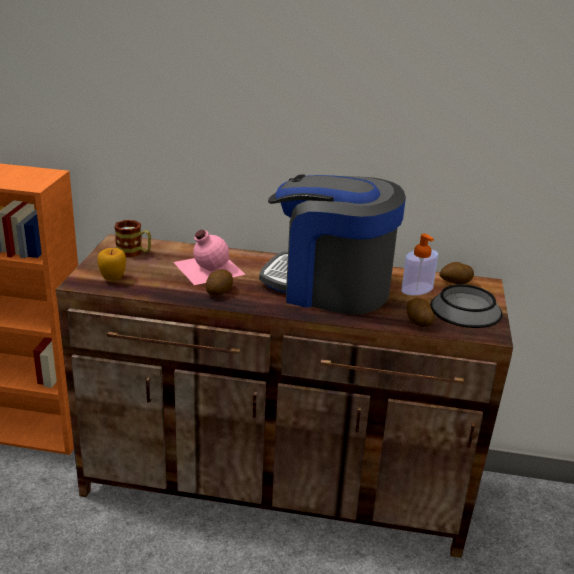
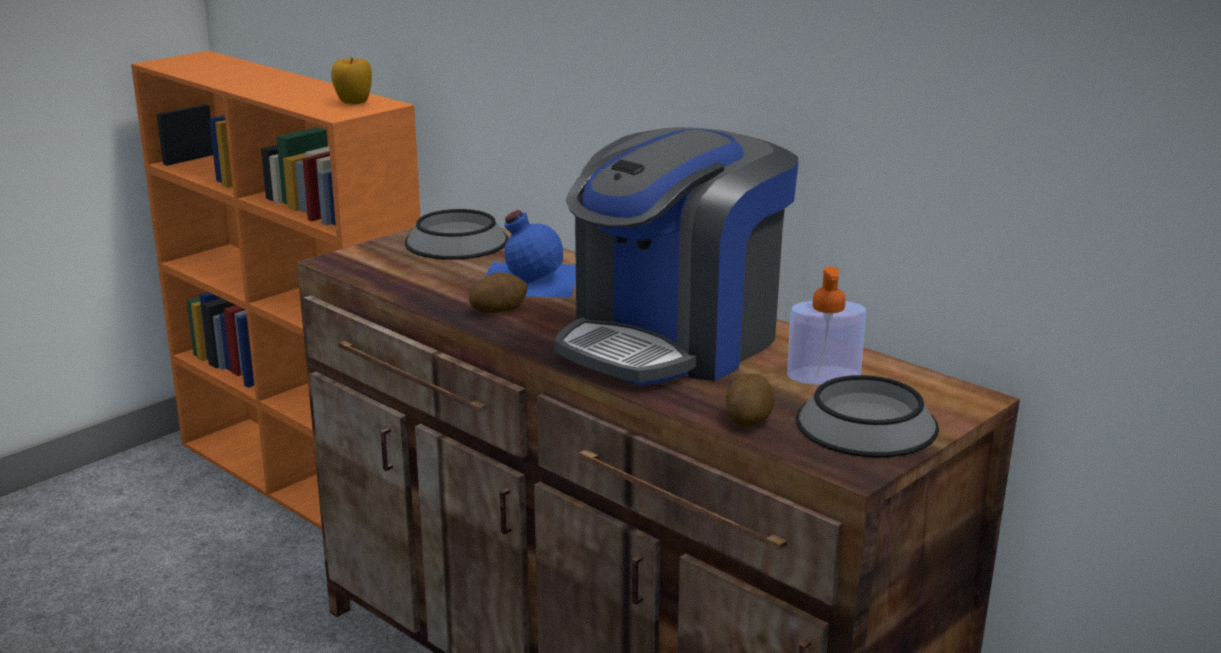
camera: 35 degrees right, 5 degrees down
apple [97,248,126,281] -> apple moved to [331,58,372,104]
mug [114,220,151,257] -> bowl [405,209,508,260]
pink bottle [173,230,246,285] -> blue bottle [485,210,576,298]
coffee machine [259,174,406,315] -> coffee machine turned 105 degrees counterclockwise [554,127,799,385]
potato [439,262,474,284] -> none

